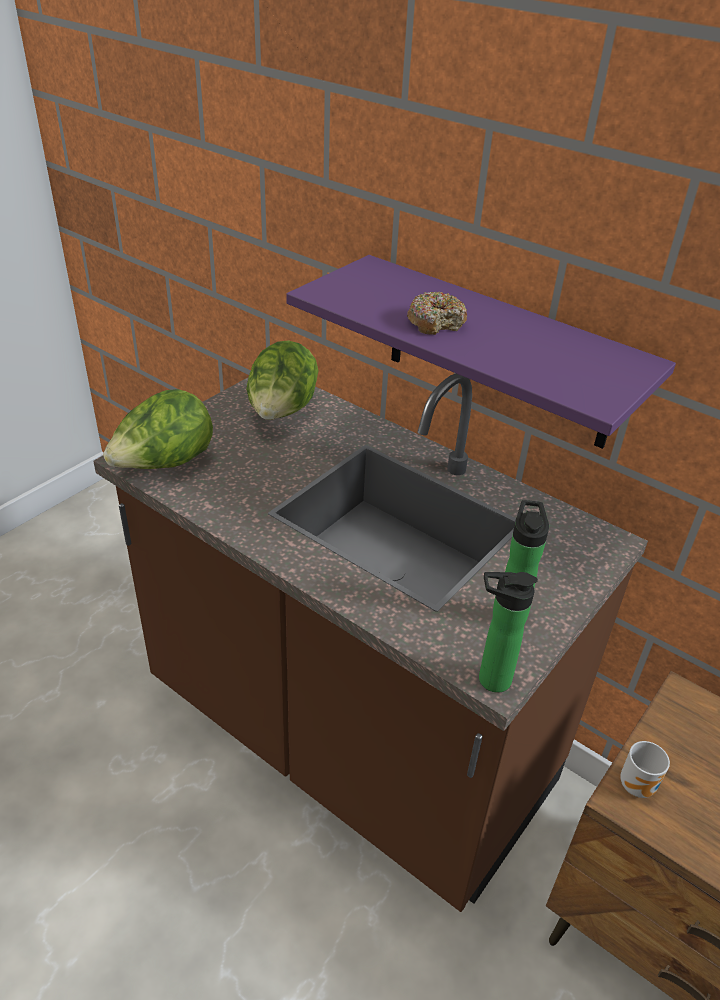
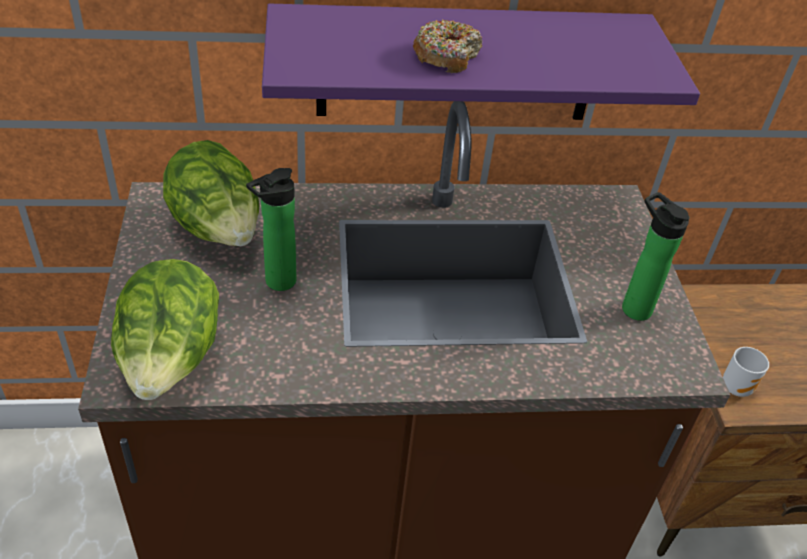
camera: 45 degrees left, 5 degrees up
bottle [479,572,538,693] -> bottle moved to [246,168,296,291]

